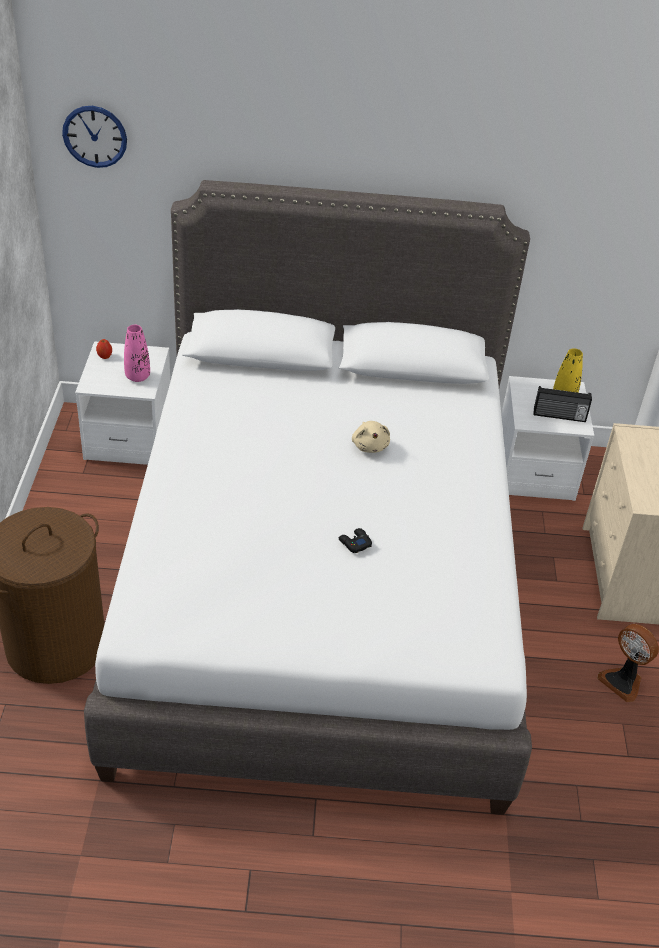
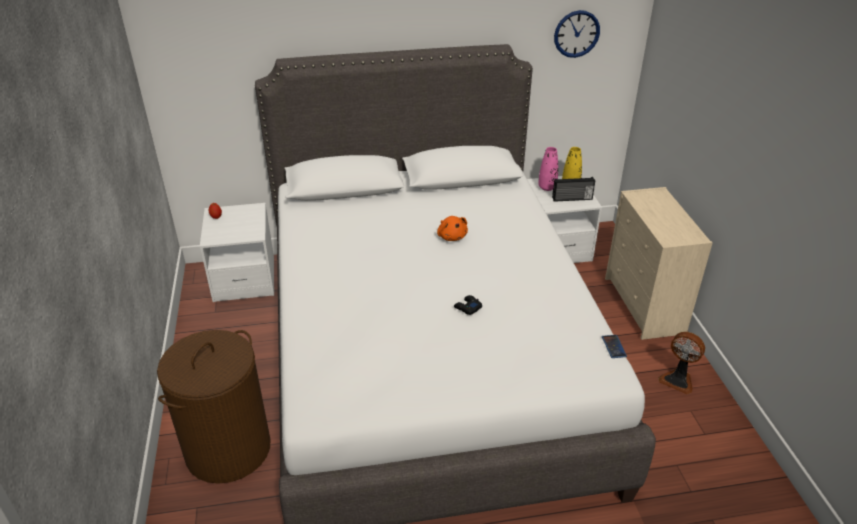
camera: 10 degrees left, 5 degrees down
wall clock [62,106,127,168] -> wall clock moved to [554,10,600,58]
pink vase [124,325,150,382] -> pink vase moved to [538,147,558,191]
beige plush toy [352,421,390,453] -> orange plush toy [437,216,468,241]
none -> phone [602,335,627,358]

